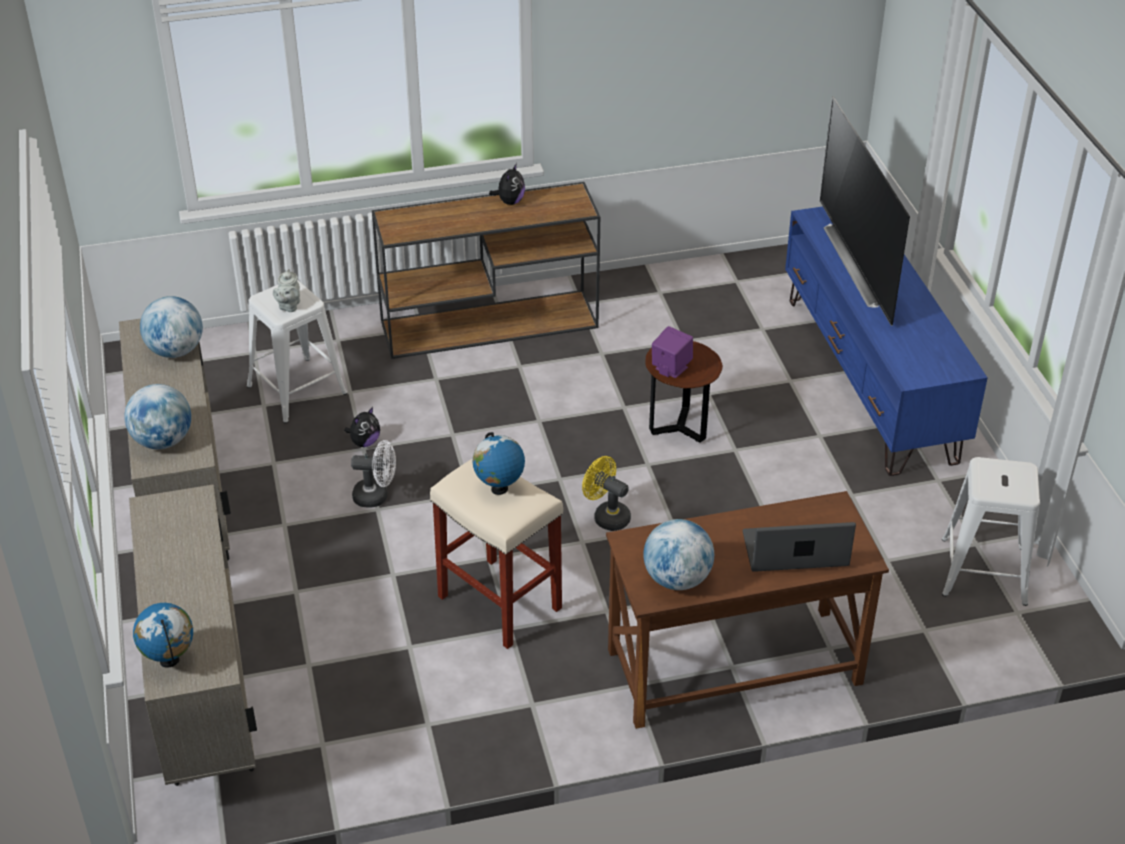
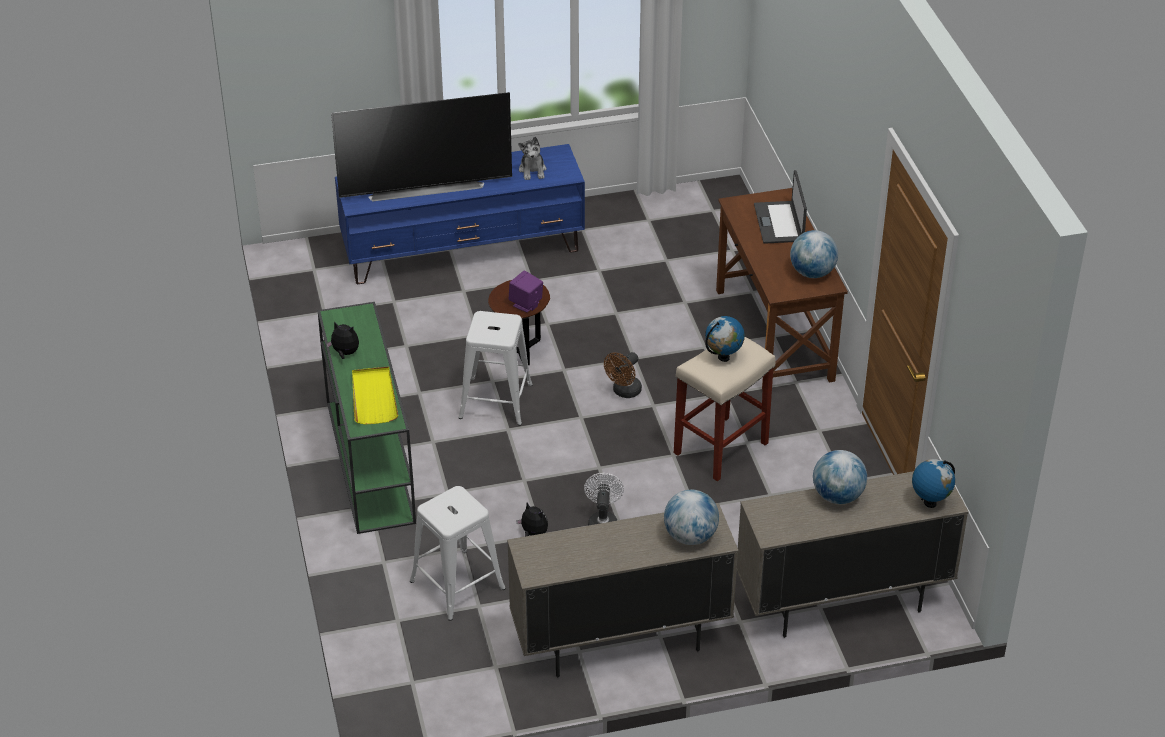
camera: 90 degrees left, 0 degrees up
globe [140,296,203,358] -> globe moved to [813,450,867,504]
grey teapot [273,269,300,312] -> none
brown console table [372,182,600,359] -> green console table [318,302,416,534]
yellow fan [582,456,631,531] -> brown fan [604,352,642,398]
white stool [942,457,1040,606] -> white stool moved to [459,311,532,426]
none -> yellow tray [352,366,398,425]
none -> plush toy [518,137,547,180]

